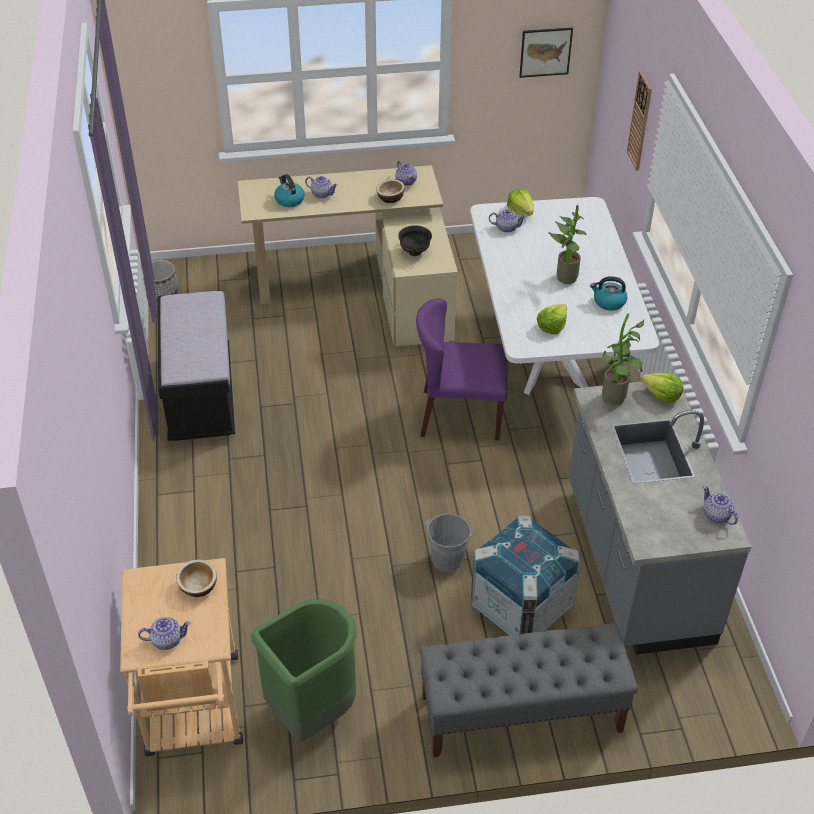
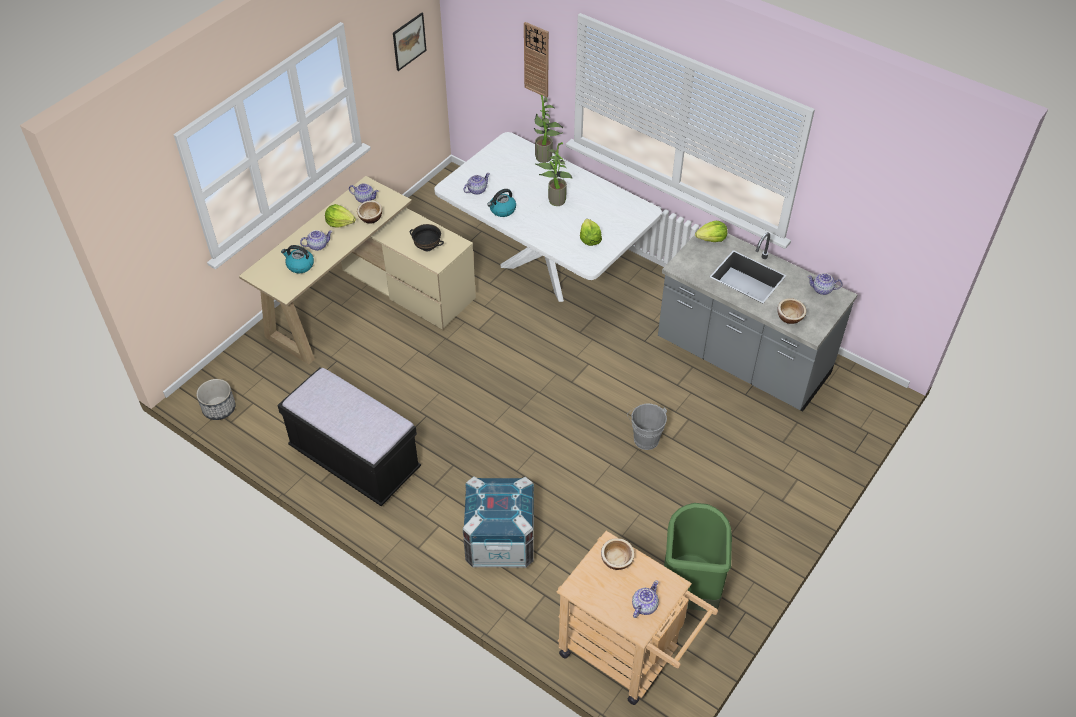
camera: 45 degrees left, 5 degrees up
purple chair [416,298,508,440] -> none
grey bench [420,623,638,758] -> none
crate [471,516,580,635] -> crate moved to [463,477,534,568]
lettuce [507,189,534,216] -> lettuce moved to [325,204,356,228]
kettle [590,276,627,311] -> kettle moved to [487,189,516,217]
potted plant [602,313,644,405] -> potted plant moved to [534,95,563,163]
none -> bowl [777,298,806,324]

